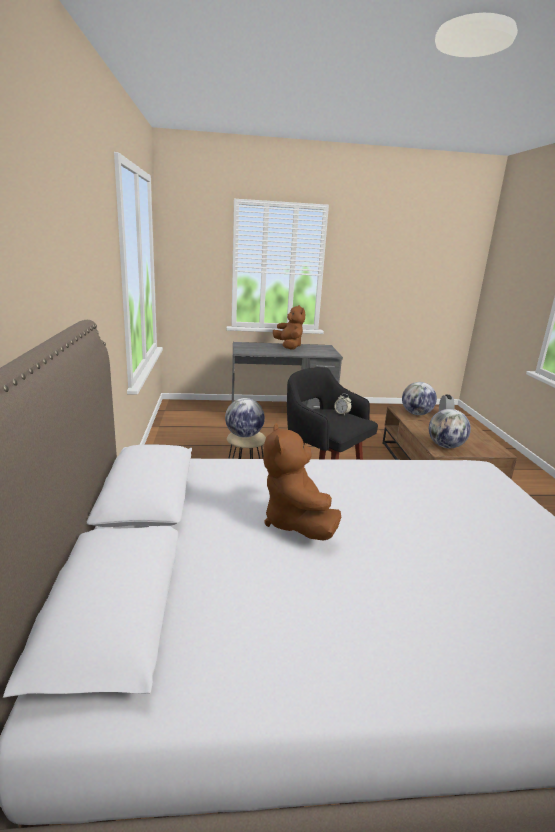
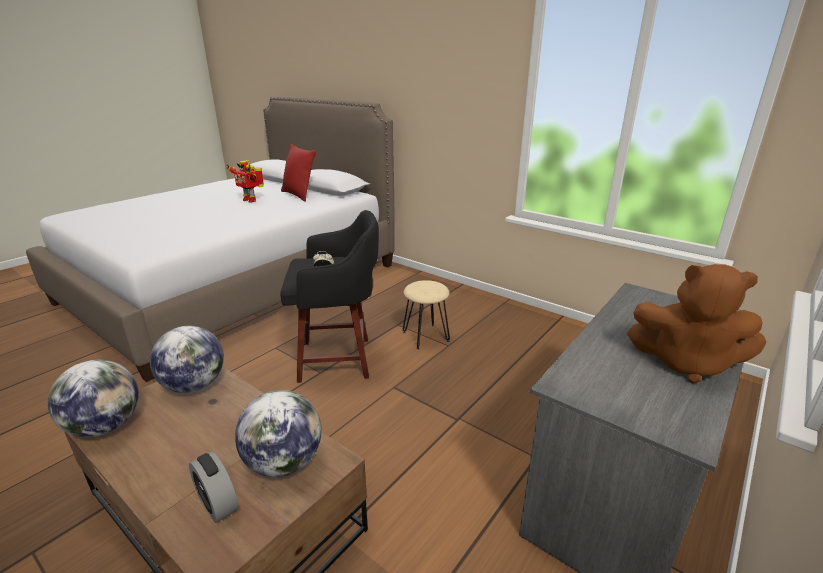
camera: 135 degrees right, 5 degrees up
globe [225,398,265,438] -> globe moved to [48,360,139,437]
brown plush toy [263,423,341,541] -> toy robot [227,160,264,203]
none -> red pillow [281,144,316,202]

